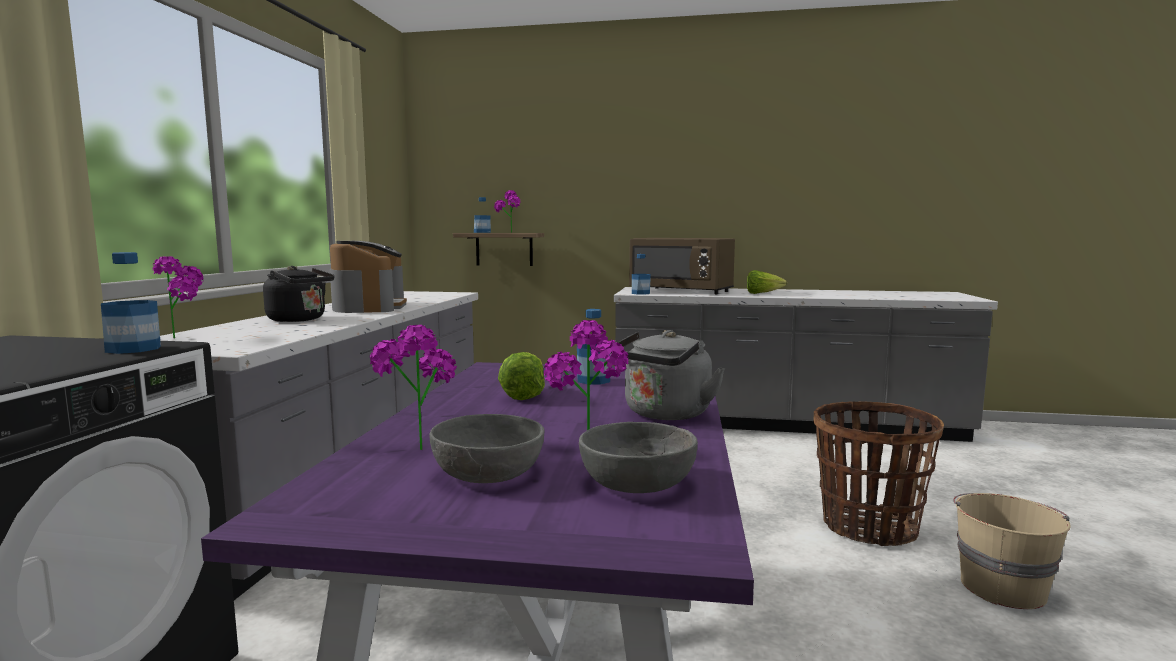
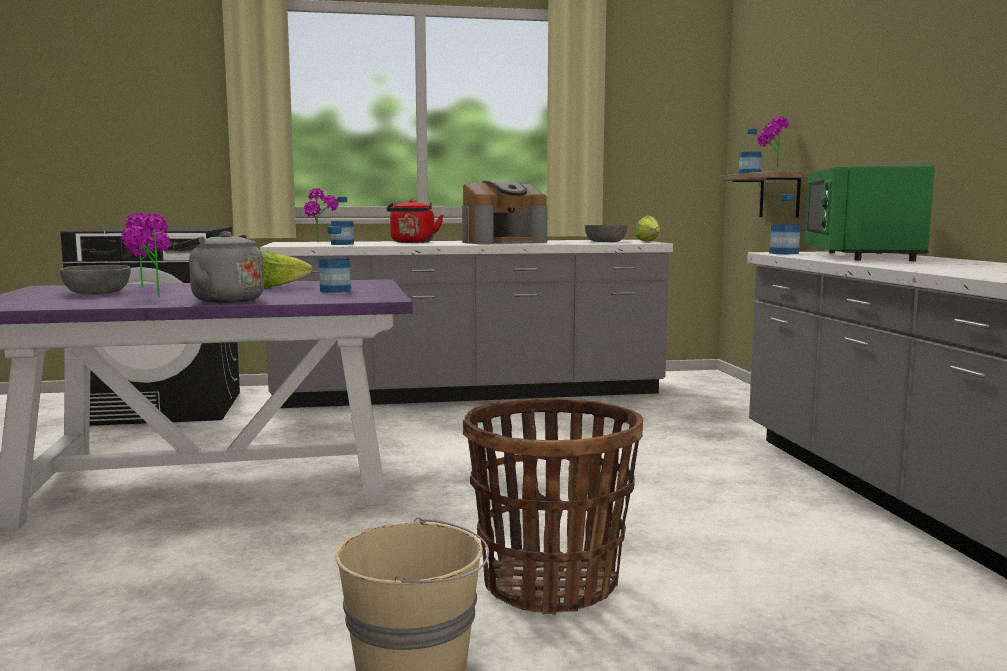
camera: 70 degrees right, 0 degrees up
bottle [101,252,161,354] -> bottle moved to [331,197,354,245]
black kettle [263,266,334,322] -> red kettle [386,199,443,243]
grey bowl [579,422,698,493] -> grey bowl moved to [585,225,628,242]
brown microwave [629,238,735,294] -> green microwave [805,165,935,261]
lettuce [747,270,787,294] -> lettuce moved to [636,215,660,242]

